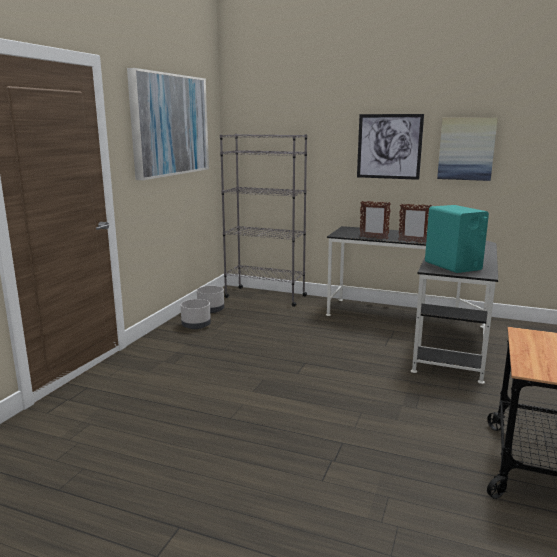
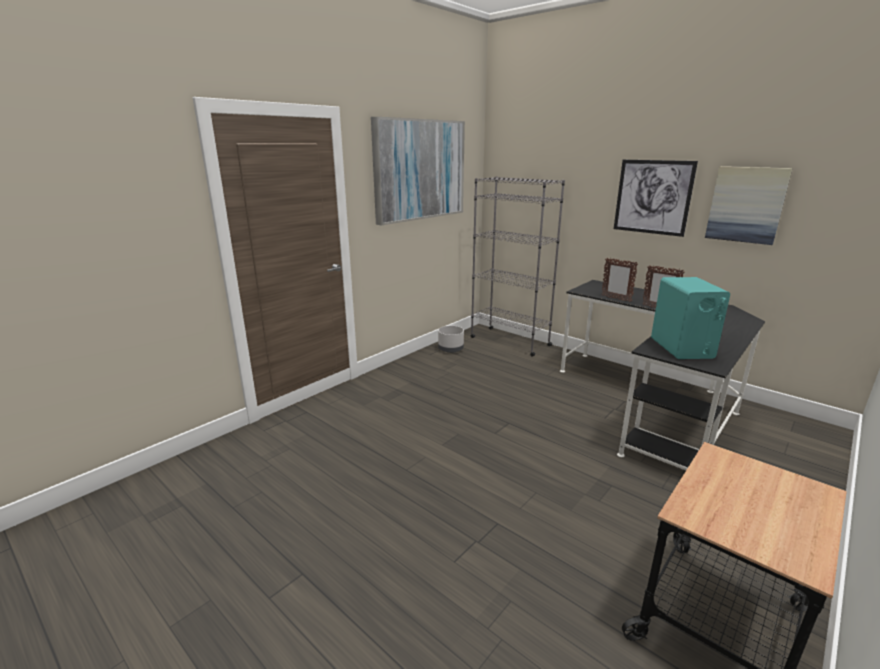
camera: 20 degrees right, 5 degrees up
grey planter [181,299,211,329] -> none

